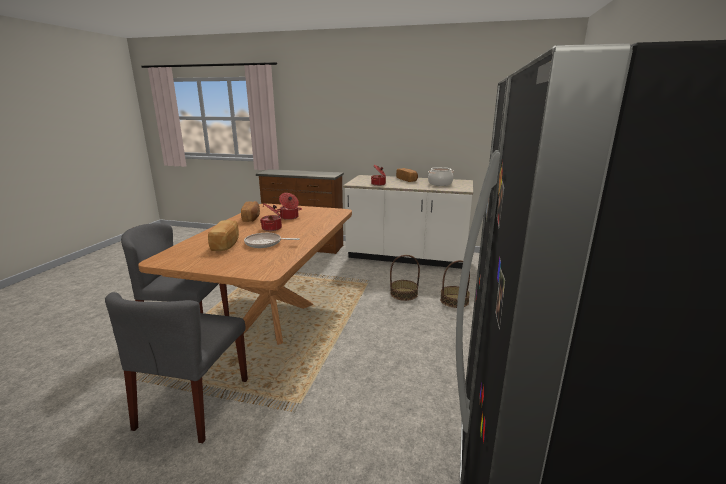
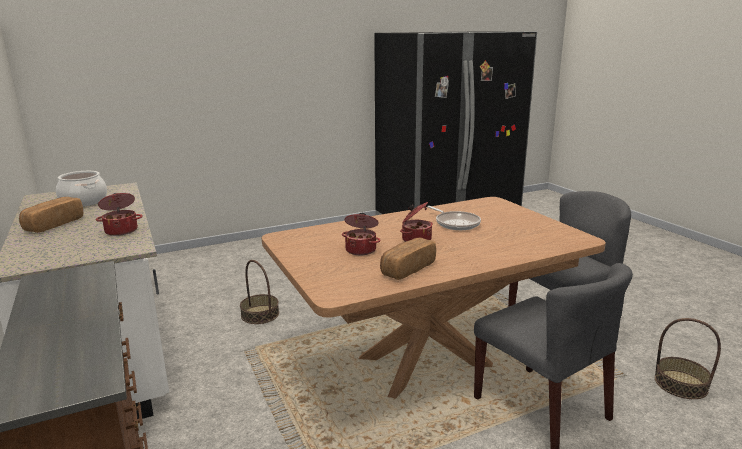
camera: 130 degrees left, 0 degrees up
bread [208,220,239,251] -> none
basket [440,260,470,308] -> basket moved to [655,318,721,399]

